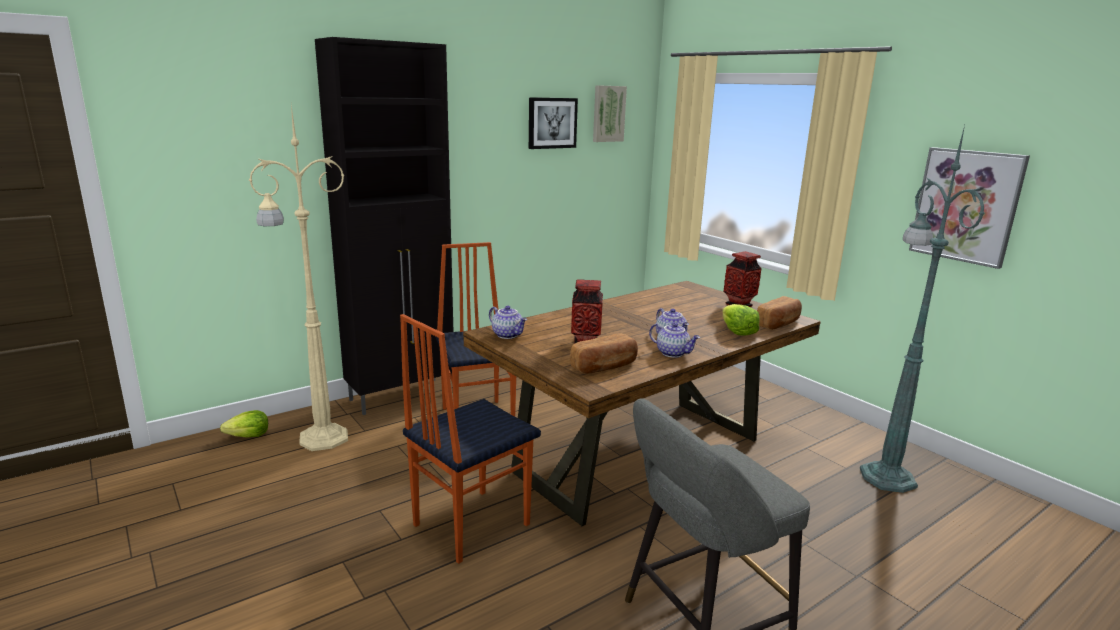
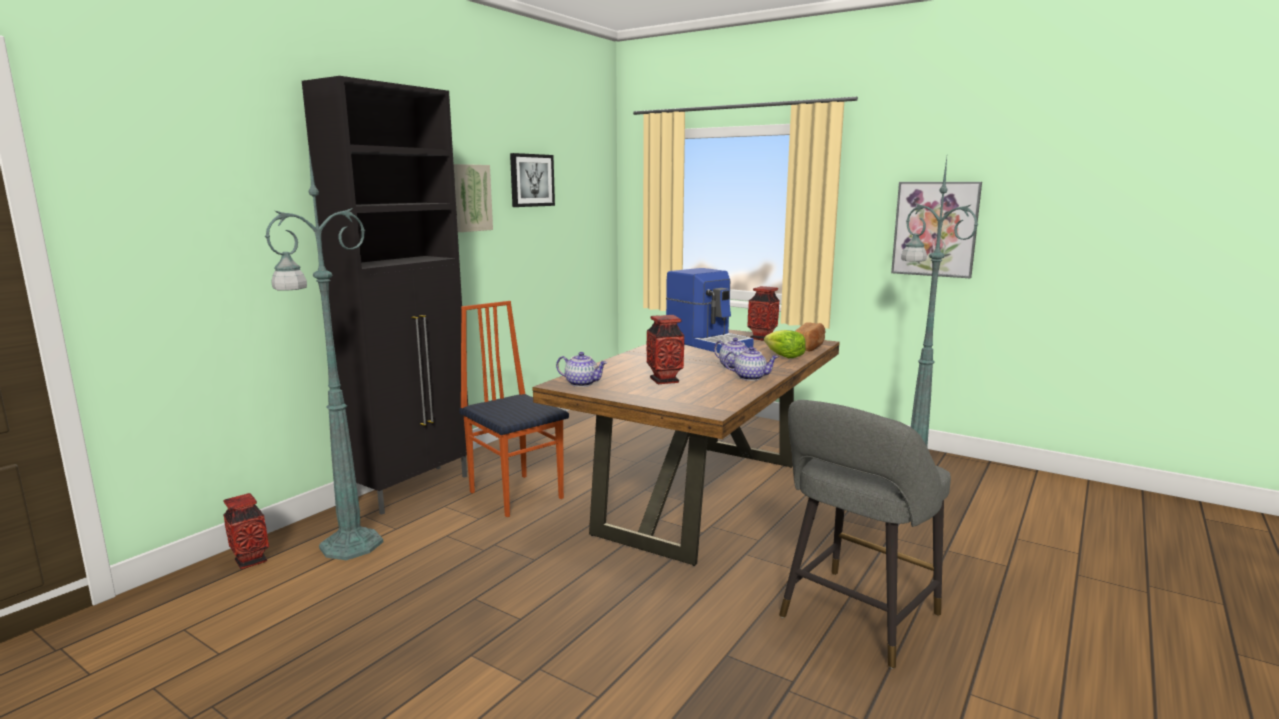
camera: 20 degrees left, 5 degrees down
lettuce [220,410,268,438] -> vase [223,493,269,569]
beige floor lamp [249,105,348,451] -> green floor lamp [265,150,383,560]
chair [400,314,541,564] -> none
bread [570,333,638,374] -> none
picture [593,85,627,142] -> picture moved to [454,164,493,232]
none -> coffee machine [666,268,754,353]

